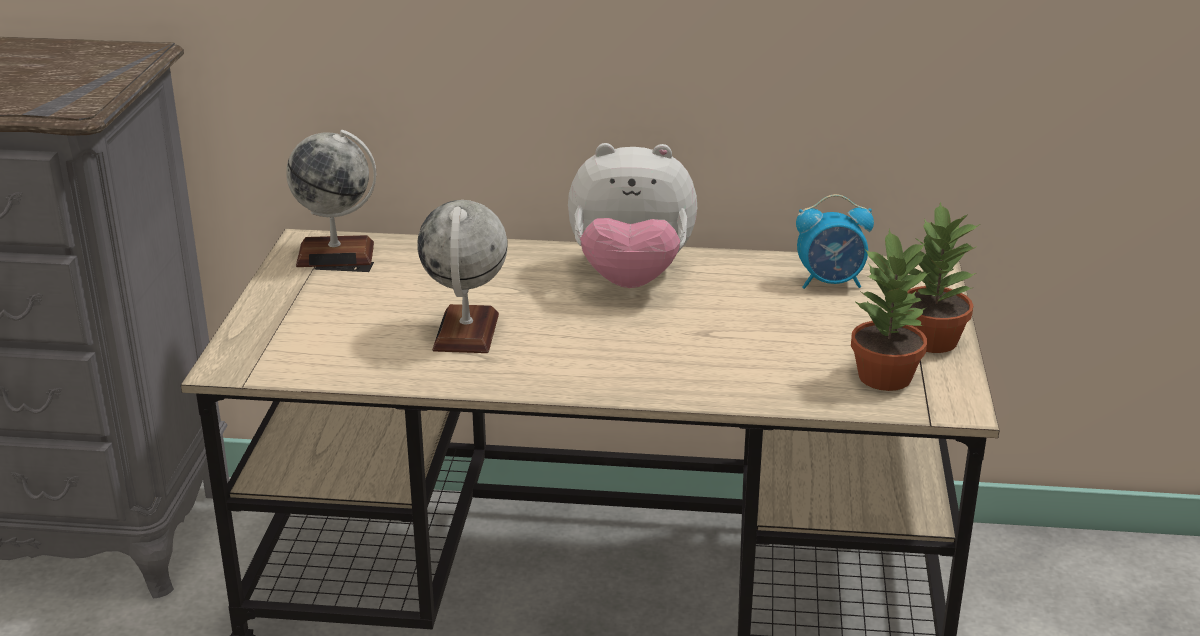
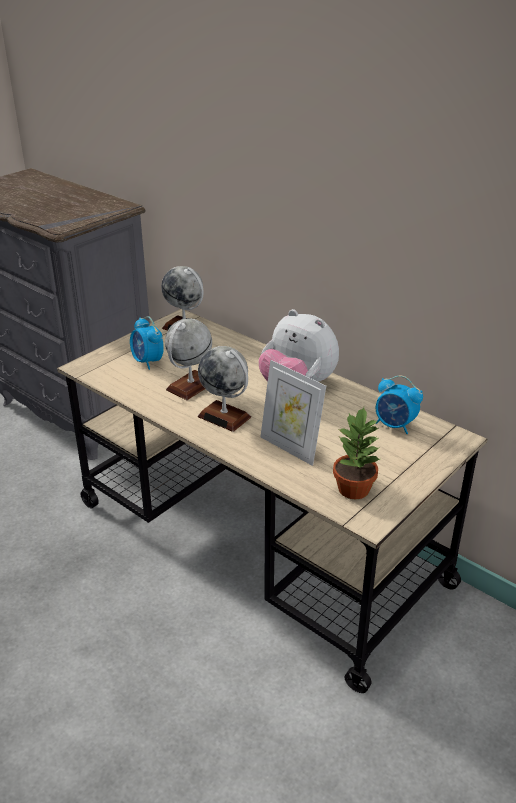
camera: 35 degrees right, 5 degrees up
potted plant [907,202,980,353] -> none
none -> alarm clock [130,316,164,370]
none -> globe [198,346,251,432]
none -> picture frame [260,360,326,466]

